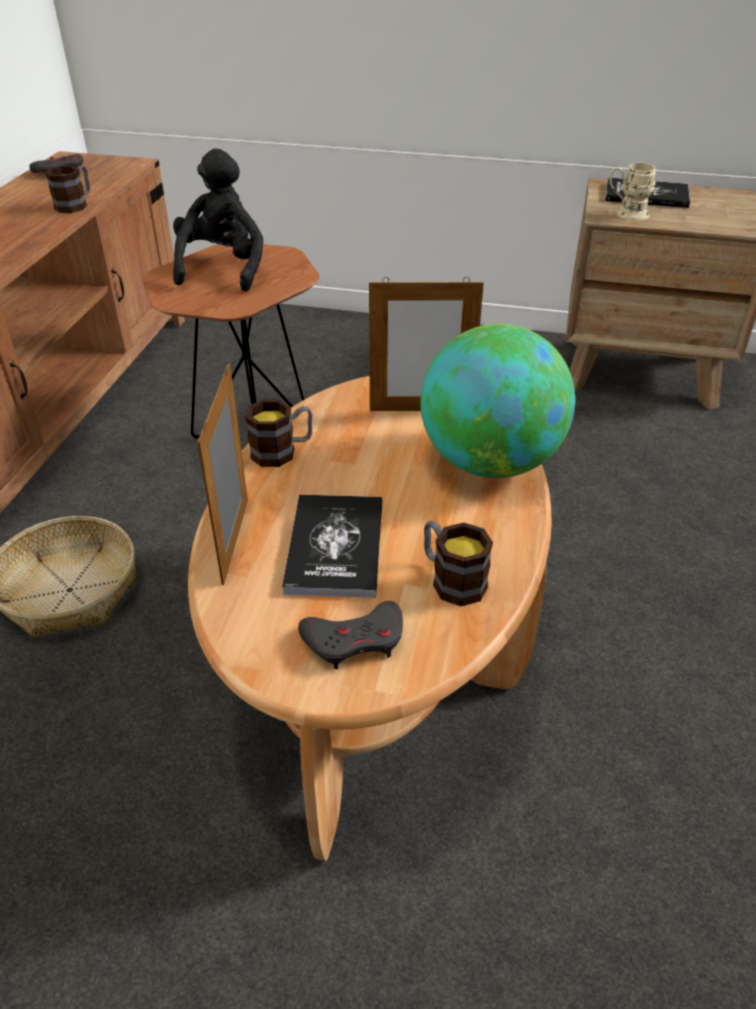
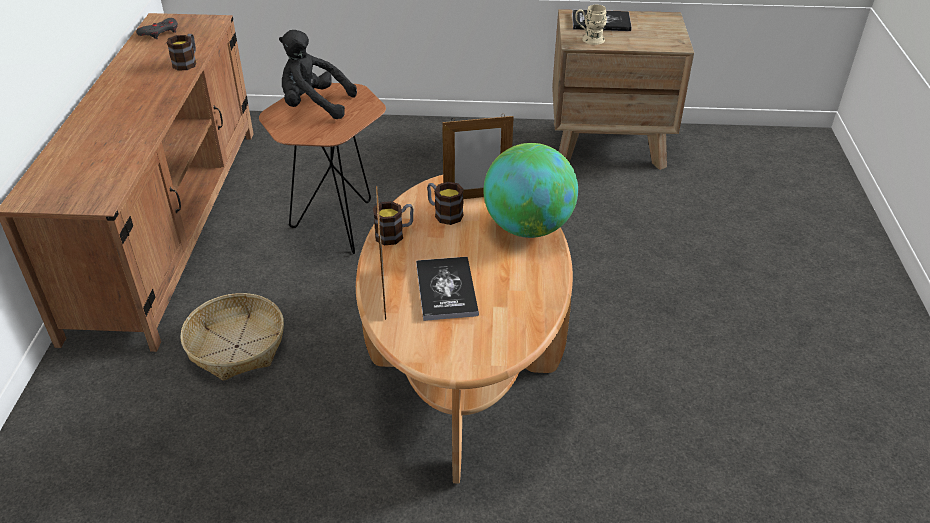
camera: 10 degrees left, 0 degrees up
black plush toy [173,149,263,291] -> black plush toy turned 75 degrees counterclockwise [279,30,357,119]
grey game controller [298,601,403,669] -> none
mug [424,521,493,606] -> mug moved to [427,182,464,225]

